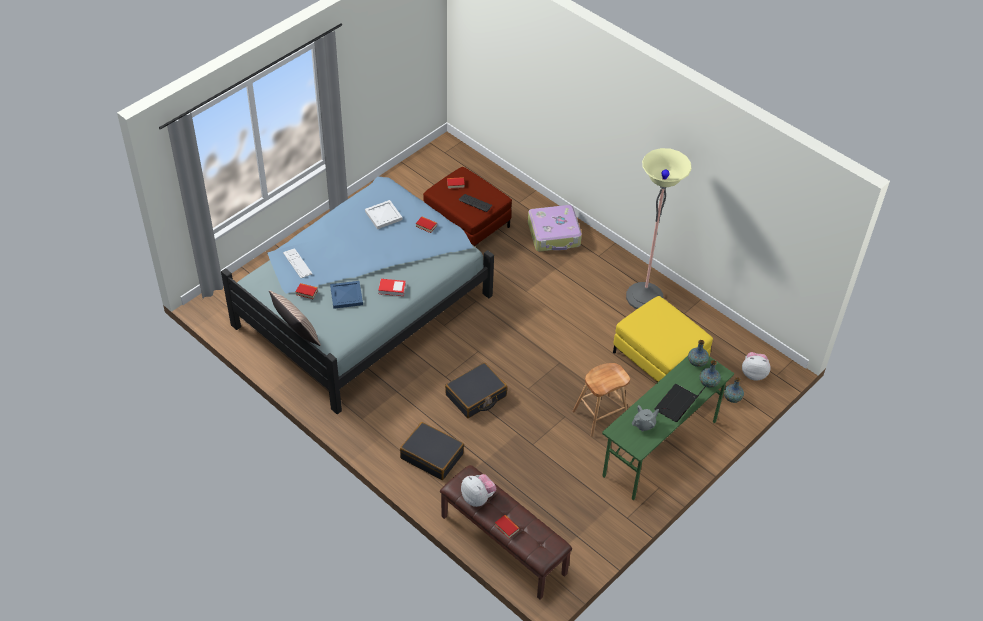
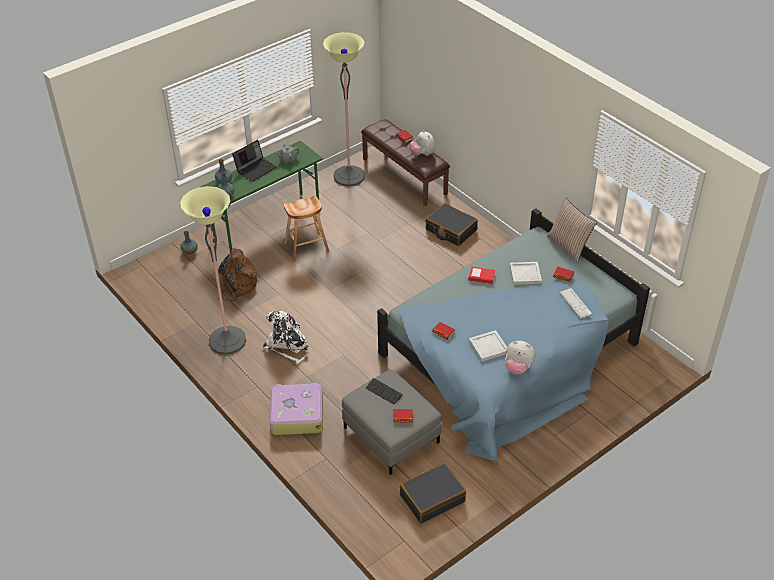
camera: 170 degrees left, 5 degrees down
blue tray [330,281,363,309] -> white tray [510,262,542,285]
red ottoman [423,167,512,246] -> grey ottoman [342,369,441,475]
black suitcase [445,362,507,418] -> black suitcase moved to [400,463,466,524]
yellow ottoman [613,296,713,382] -> brown backpack [217,248,259,301]
plush toy [742,352,771,381] -> plush toy moved to [505,341,536,375]
none -> white backpack [263,311,309,364]
none -> floor lamp [323,32,365,186]

